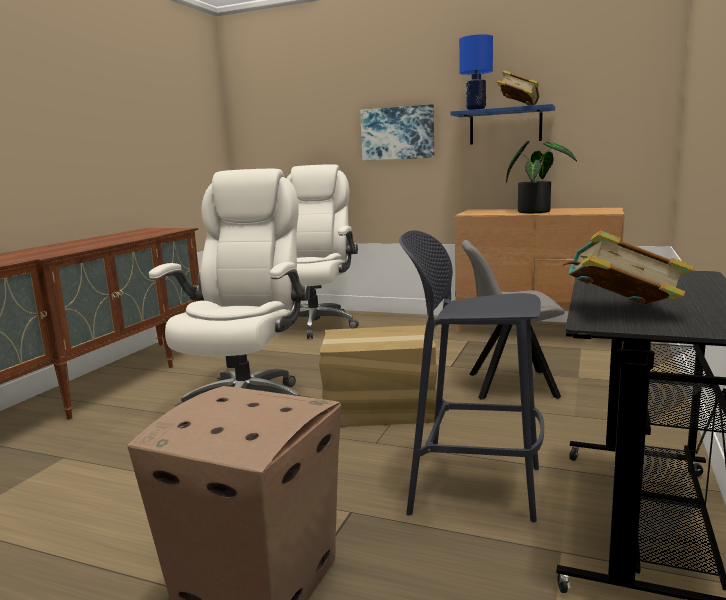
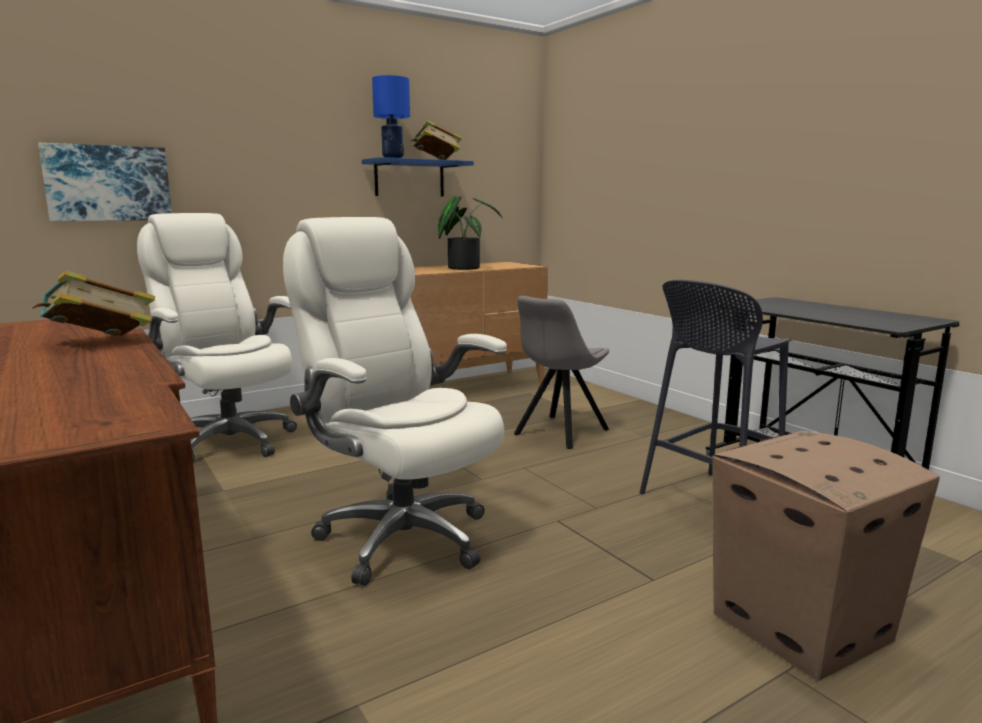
camera: 55 degrees left, 0 degrees up
cardboard box [319,325,437,427] -> none
picture [360,104,434,161] -> picture moved to [38,143,172,221]
book [563,230,694,305] -> book moved to [33,271,155,336]

